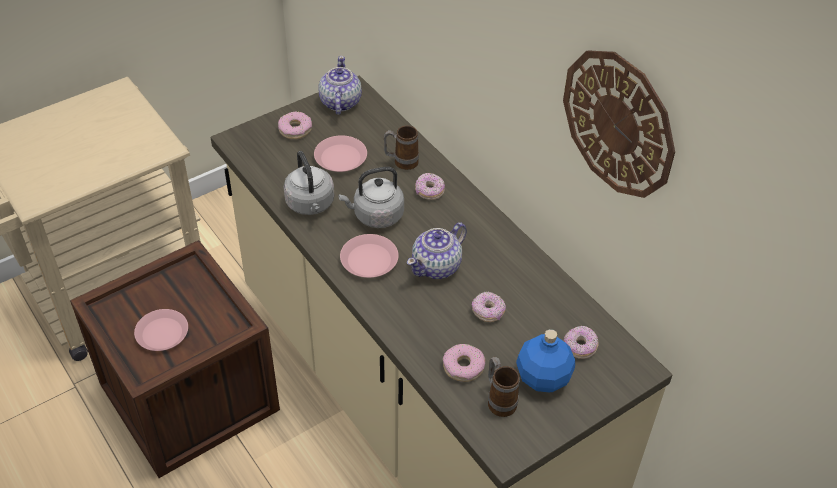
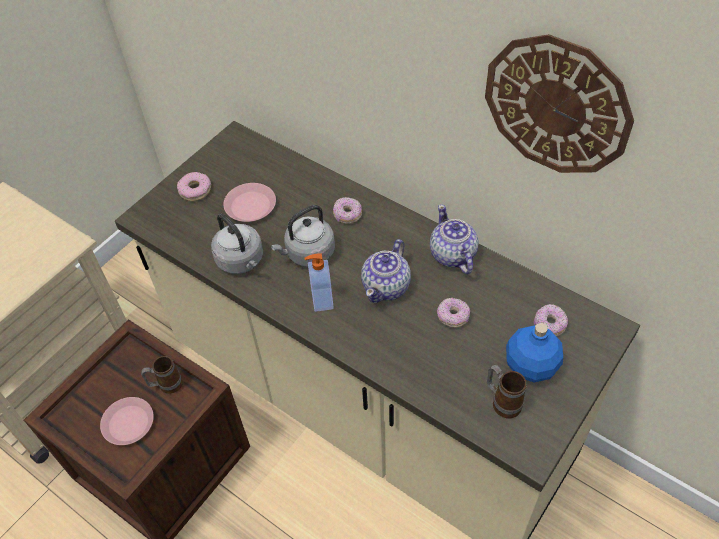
camera: 15 degrees left, 5 degrees up
teapot [318,56,362,115] -> teapot moved to [430,204,479,274]
pink plate [340,234,399,278] -> soap dispenser [304,253,334,312]
mug [383,126,419,170] -> mug moved to [141,356,183,394]
donut [443,344,485,382] -> none

